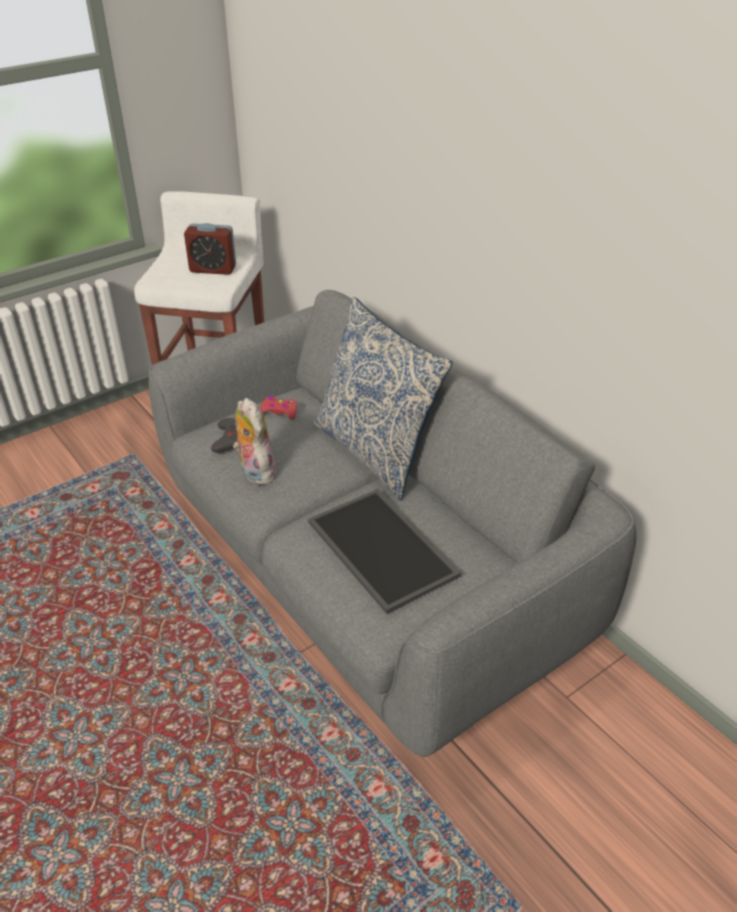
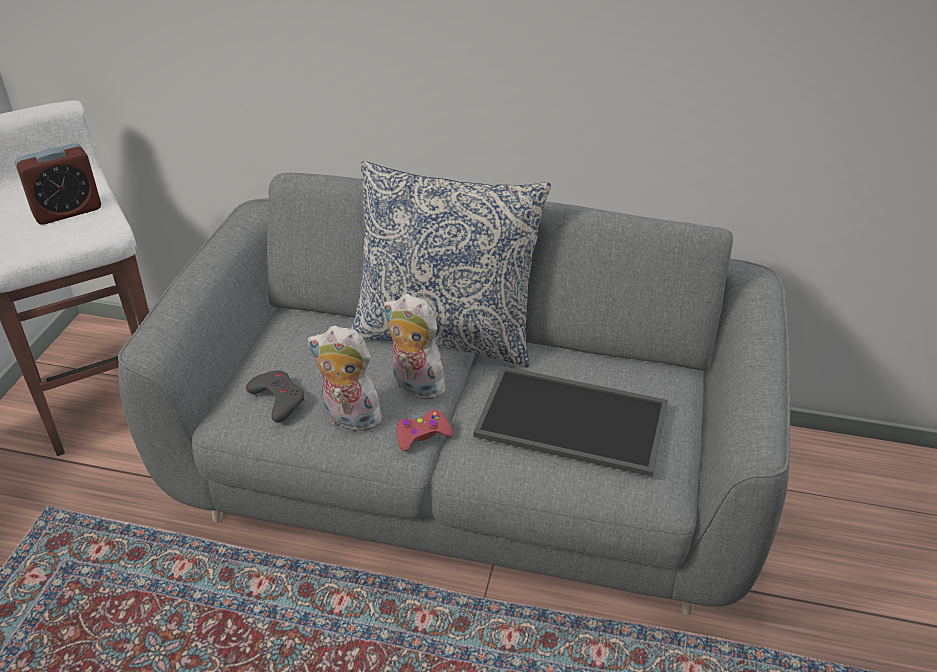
camera: 40 degrees left, 0 degrees up
red game controller [260,396,297,419] -> red game controller moved to [397,410,453,451]
none -> plush toy [383,294,446,400]

